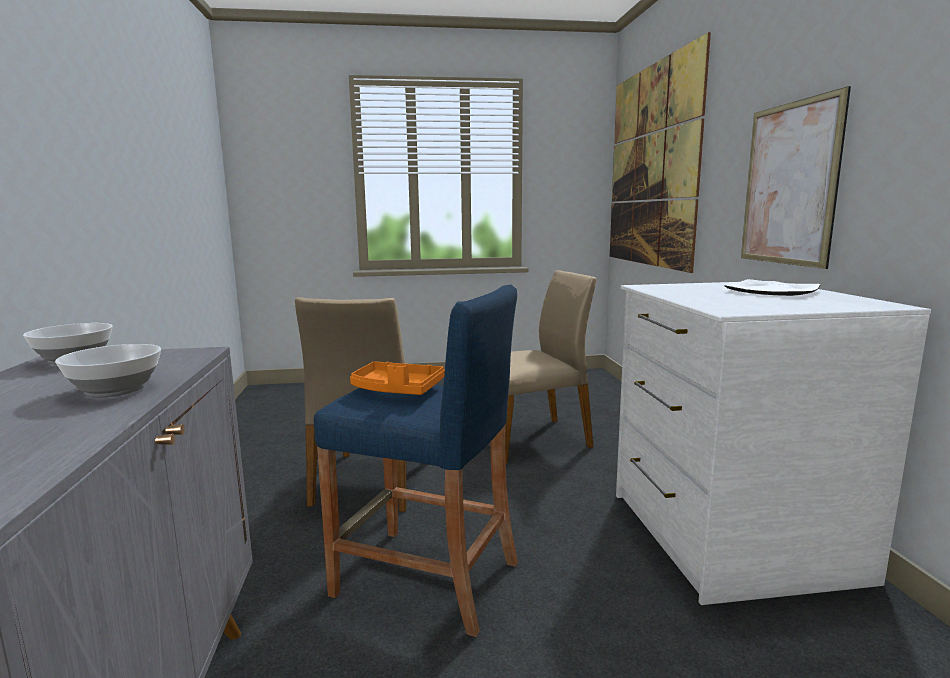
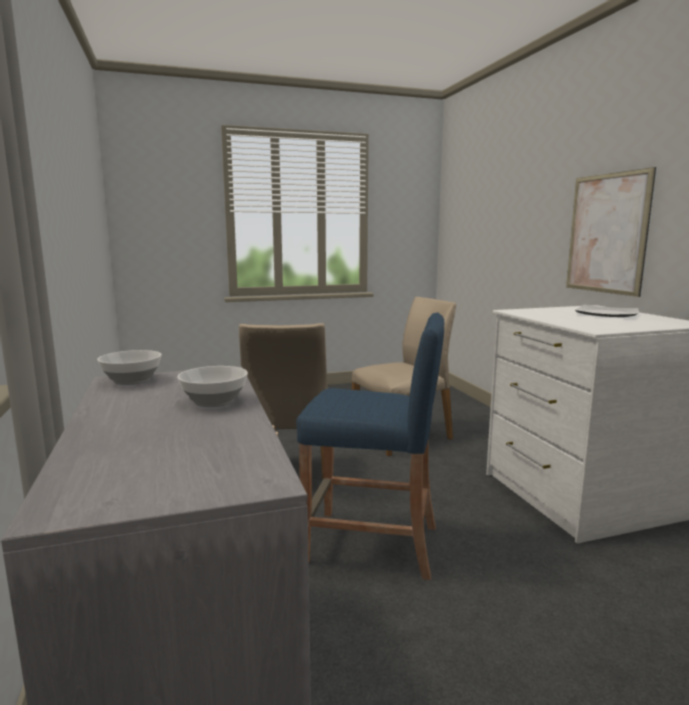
camera: 10 degrees left, 0 degrees up
orange tray [350,361,445,395] -> none
picture [610,32,711,273] -> none

